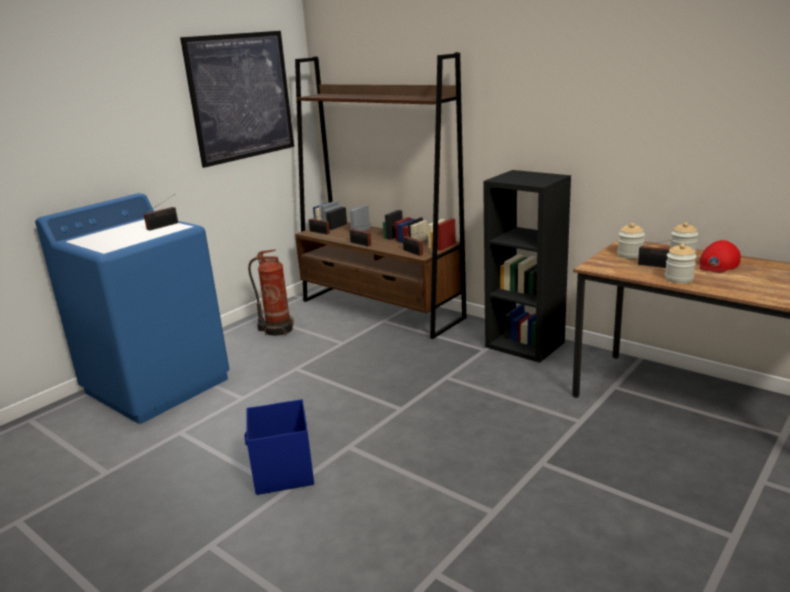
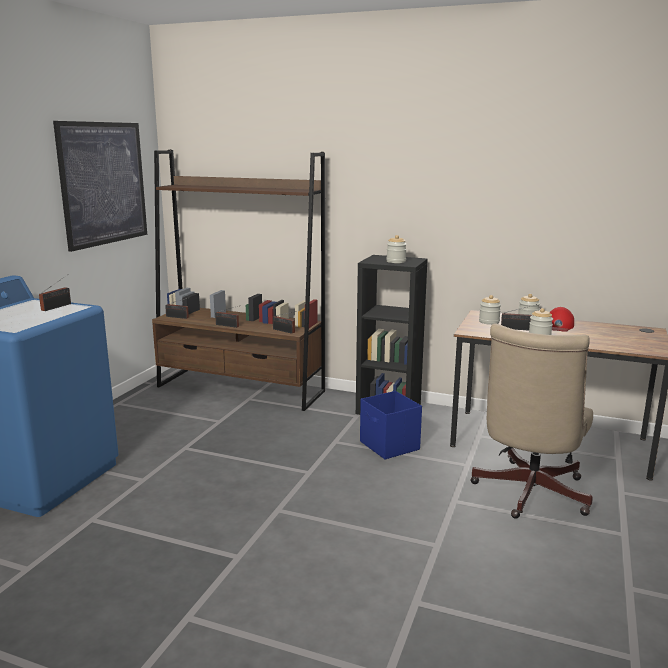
camera: 20 degrees left, 5 degrees down
blue storage box [244,399,314,495] -> blue storage box moved to [360,391,422,459]
fire extinguisher [248,249,294,336] -> none
none -> jar [386,235,407,263]
none -> beige office chair [470,323,593,519]

